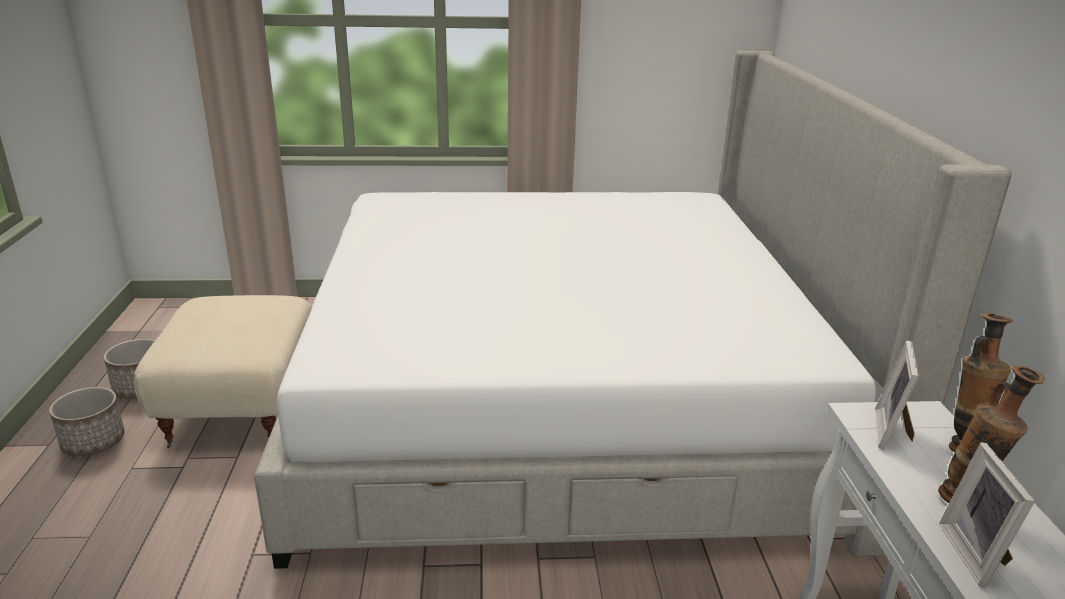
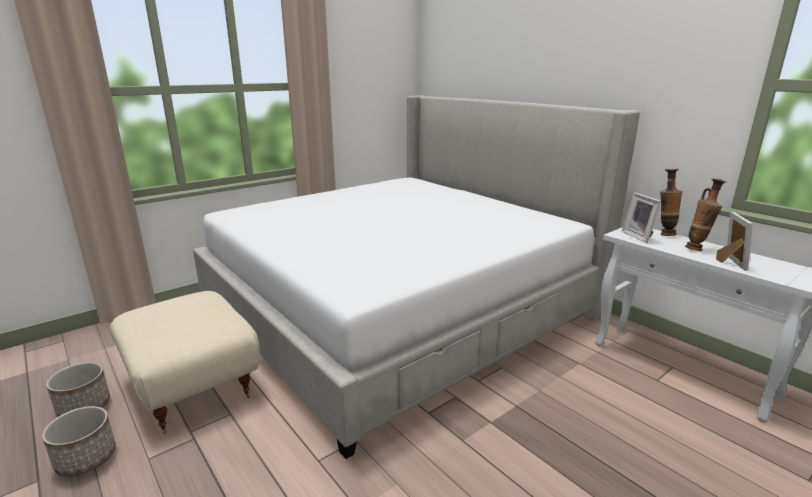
camera: 35 degrees left, 5 degrees down
picture frame [939,442,1035,588] -> picture frame turned 135 degrees counterclockwise [716,211,753,271]

